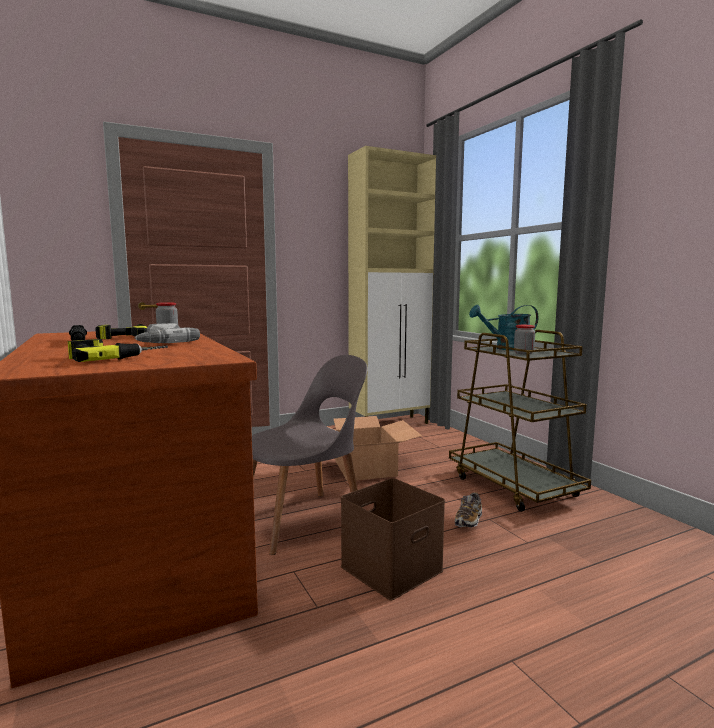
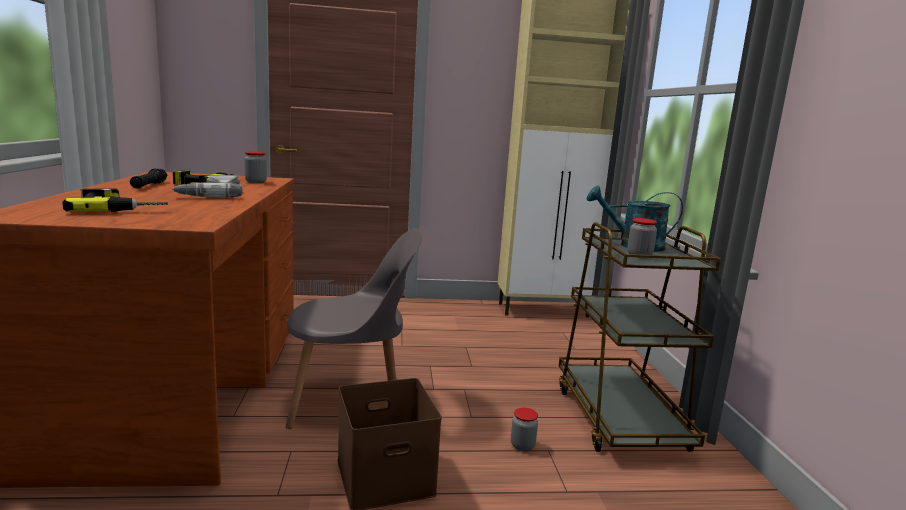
camera: 20 degrees right, 5 degrees up
cardboard box [328,416,422,481] -> none
shoe [455,492,482,528] -> jar [511,408,538,451]

